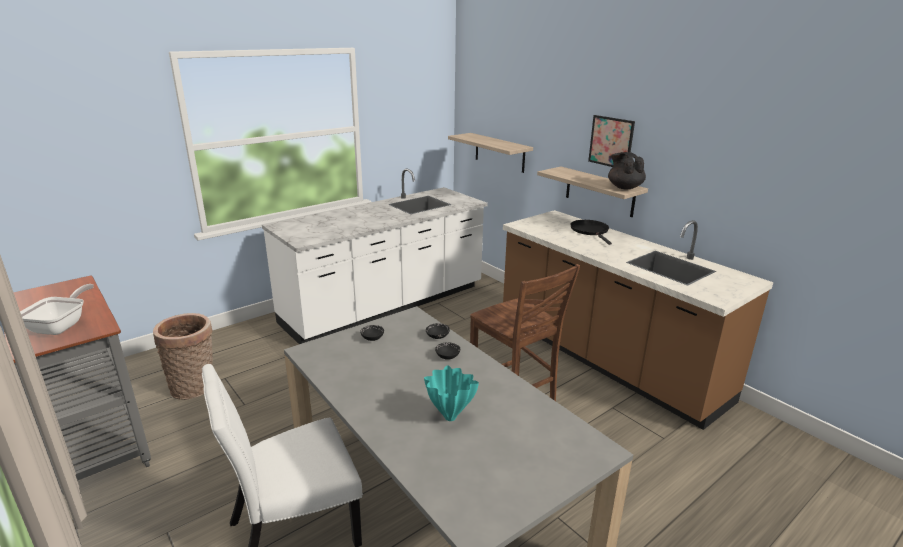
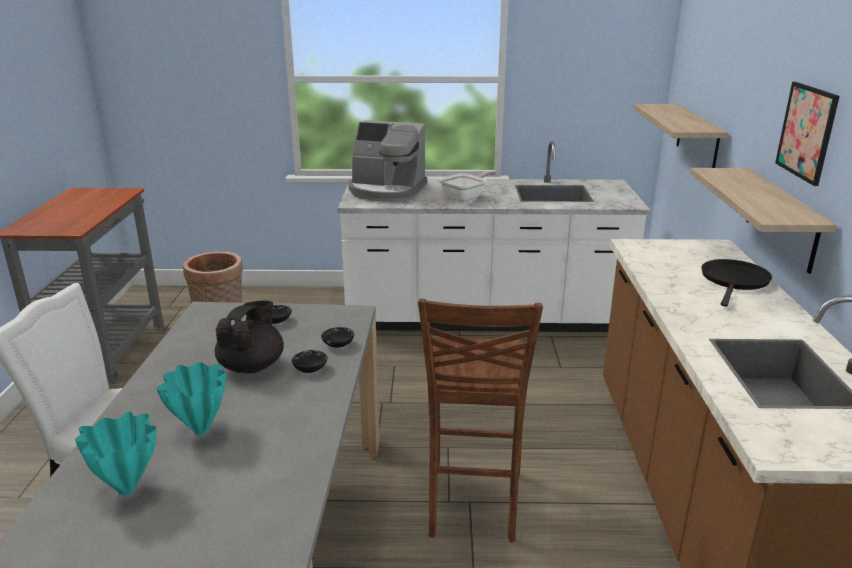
camera: 40 degrees right, 0 degrees up
frying pan [20,284,94,335] -> frying pan moved to [439,171,496,202]
black teapot [608,152,646,189] -> black teapot moved to [215,301,284,374]
none -> turquoise vase [75,412,156,495]
none -> coffee machine [348,120,427,202]

